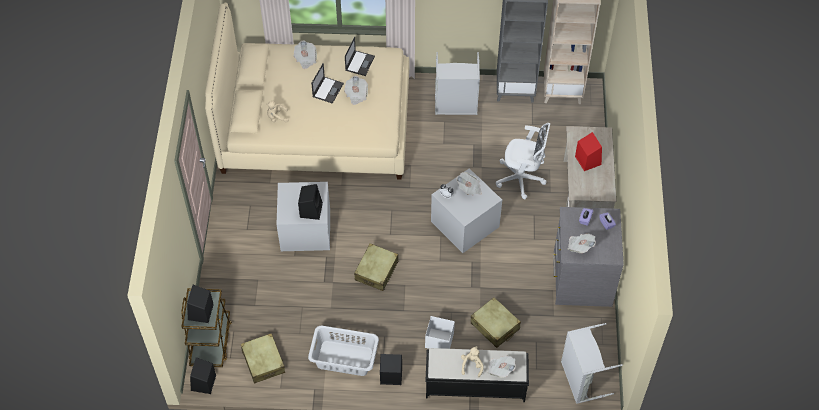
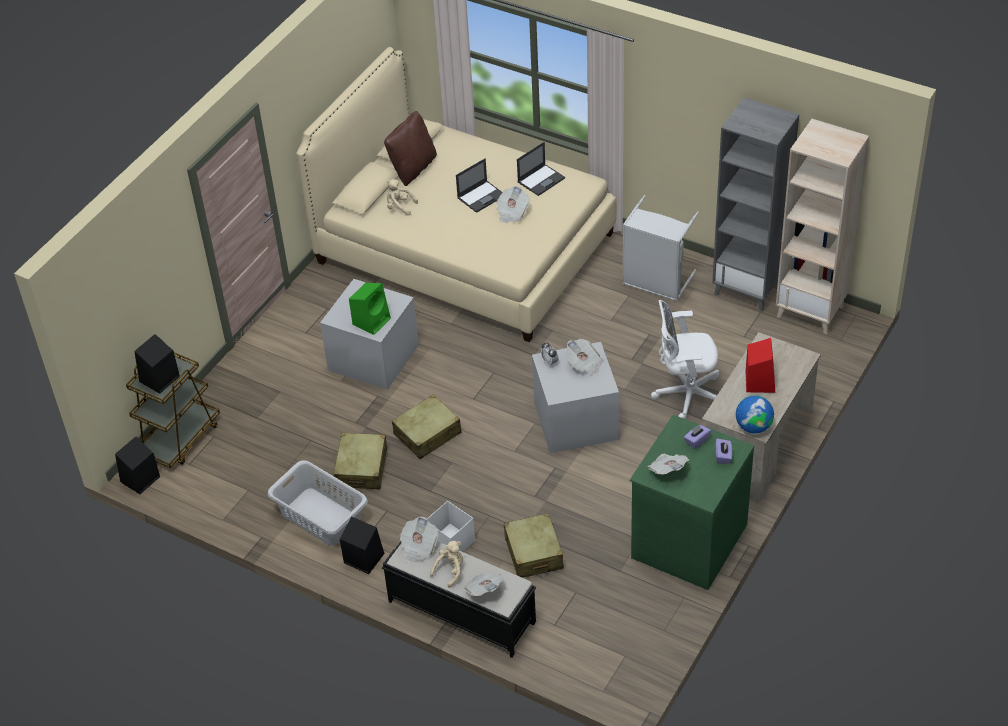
camera: 30 degrees right, 10 degrees down
beige suitcase [241,333,285,384] -> beige suitcase moved to [334,433,387,490]
newspaper [294,40,317,69] -> newspaper moved to [399,517,439,563]
black speaker [298,184,323,220] -> green speaker [349,283,391,335]
white office chair [496,123,550,199] -> white office chair turned 135 degrees clockwise [651,300,719,419]
grey dresser [553,207,624,307] -> green dresser [630,415,754,590]
grey laundry basket [561,323,623,404] -> none
none -> brown pillow [384,111,437,186]
none -> globe [736,396,774,434]

